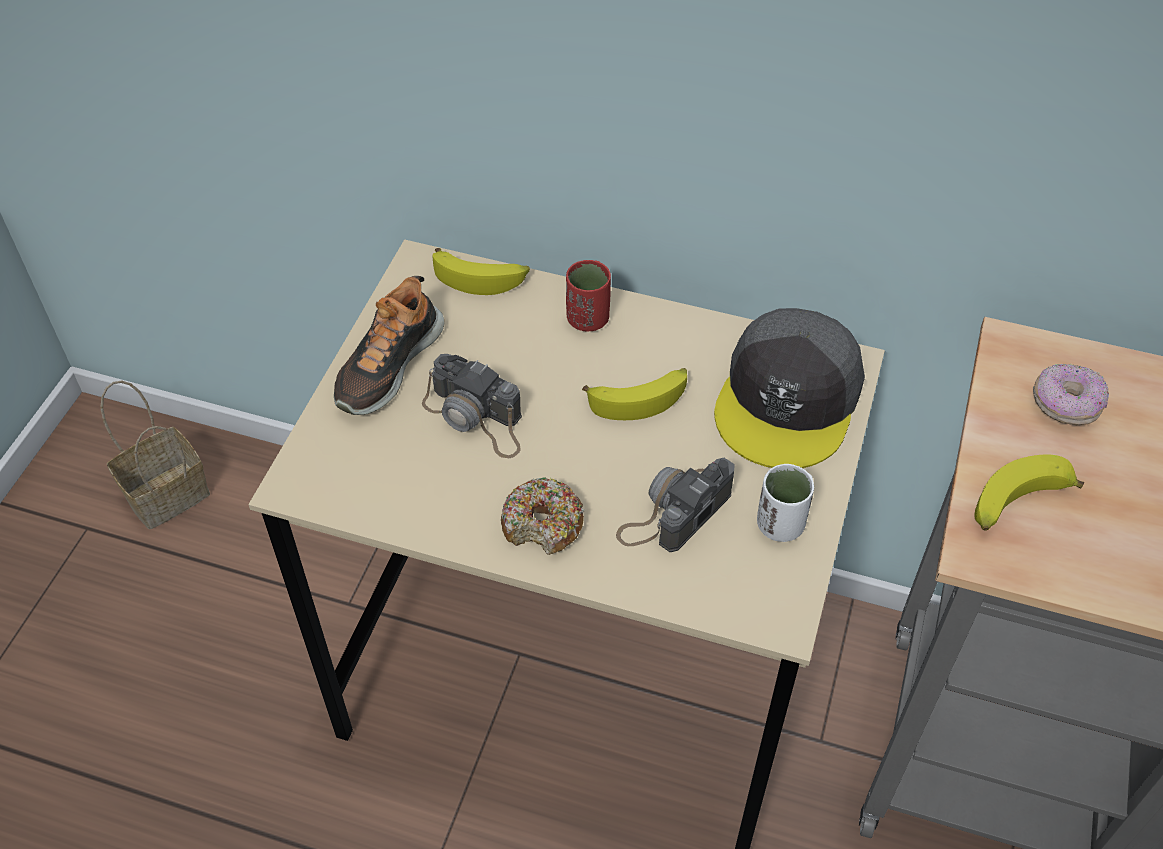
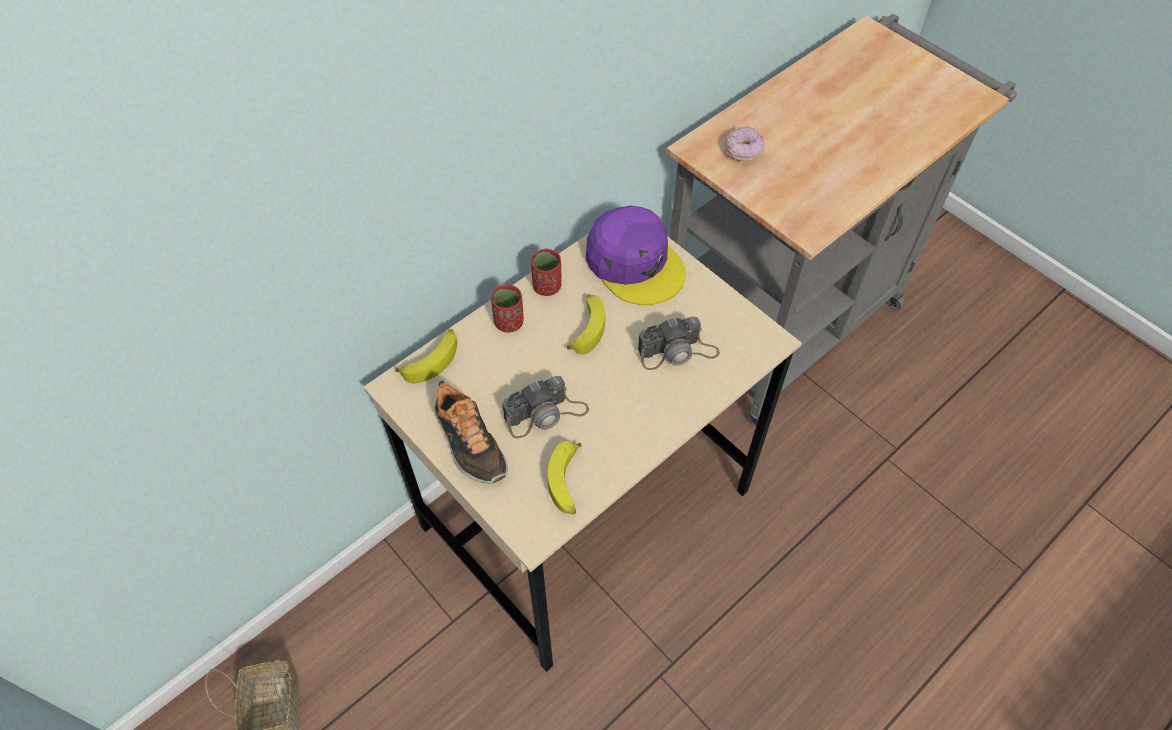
camera: 60 degrees left, 5 degrees up
donut [501,477,585,555] -> none
camera [616,458,735,552] -> camera turned 90 degrees counterclockwise [638,317,720,370]
grey cap [714,308,865,468] -> purple cap [586,206,686,305]
white cup [757,464,814,542] -> none
banana [974,455,1084,531] -> banana moved to [547,441,582,514]
none -> red cup [531,248,561,296]

